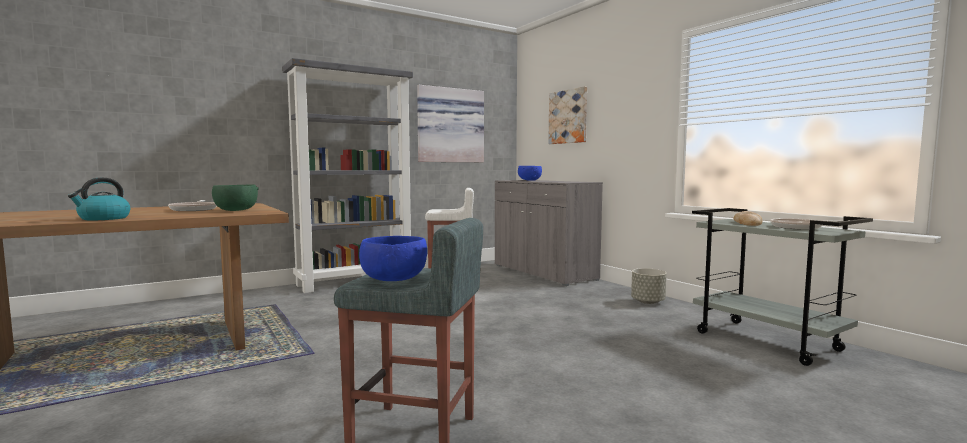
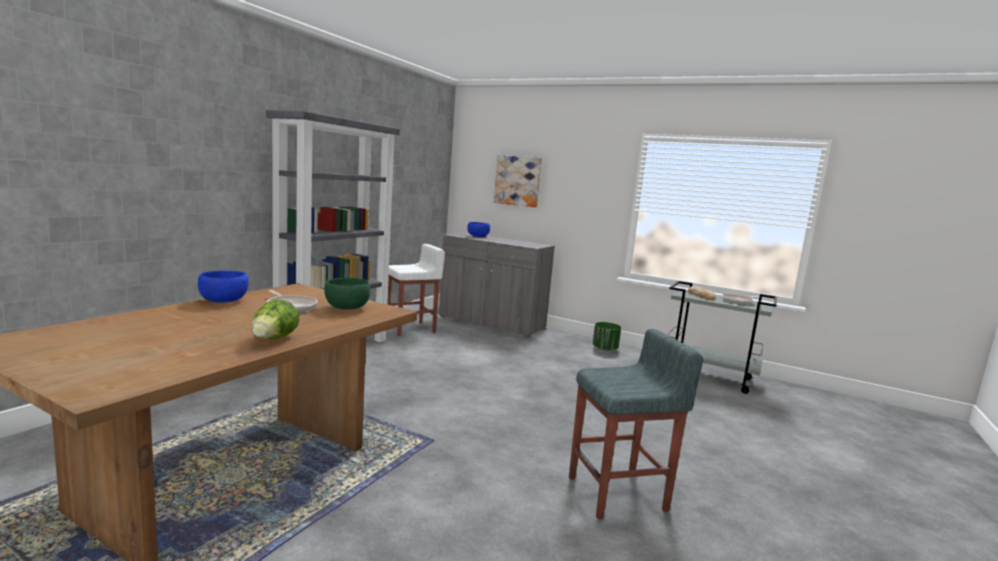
camera: 30 degrees left, 5 degrees up
kettle [68,178,130,220] -> lettuce [251,300,299,339]
blue bowl [359,236,427,281] -> blue bowl moved to [198,271,249,303]
picture [417,85,484,162] -> none
grey planter [631,268,666,304] -> green planter [593,322,621,351]

